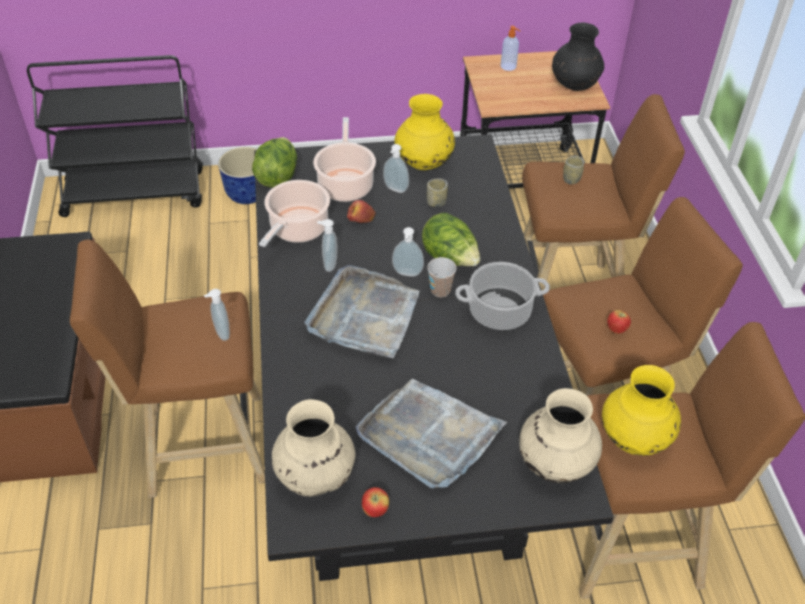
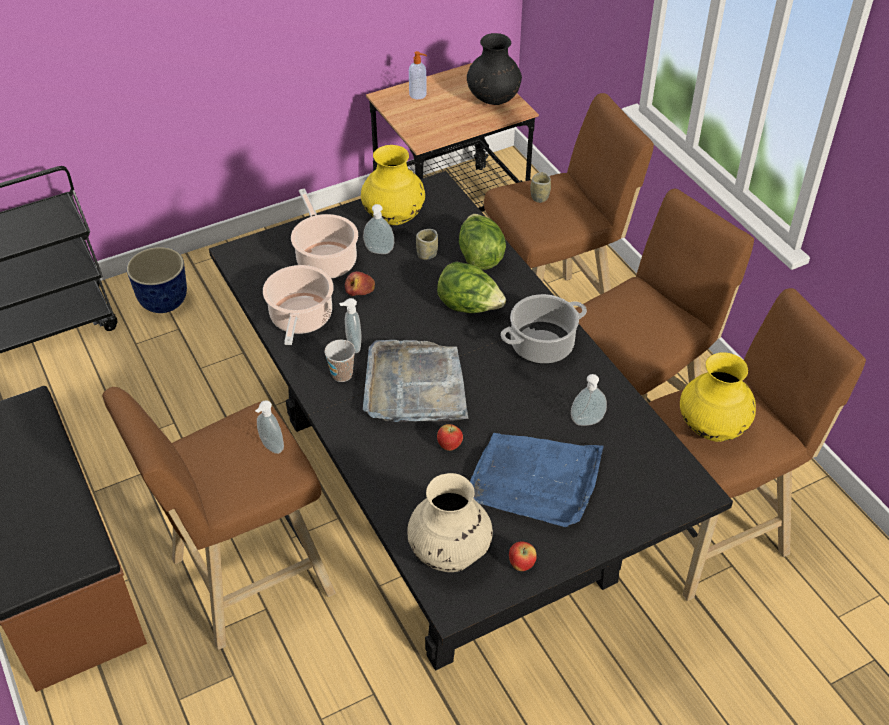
camera: 20 degrees left, 0 degrees up
lettuce [252,137,297,187] -> lettuce moved to [459,214,506,270]
grey tray [356,379,507,488] -> blue tray [470,433,604,527]
soap dispenser [392,227,424,277] -> soap dispenser moved to [571,374,607,426]
cup [427,257,457,297] -> cup moved to [324,340,355,382]
beige vase [519,388,602,483] -> none
apple [607,310,631,334] -> apple moved to [437,424,463,451]

